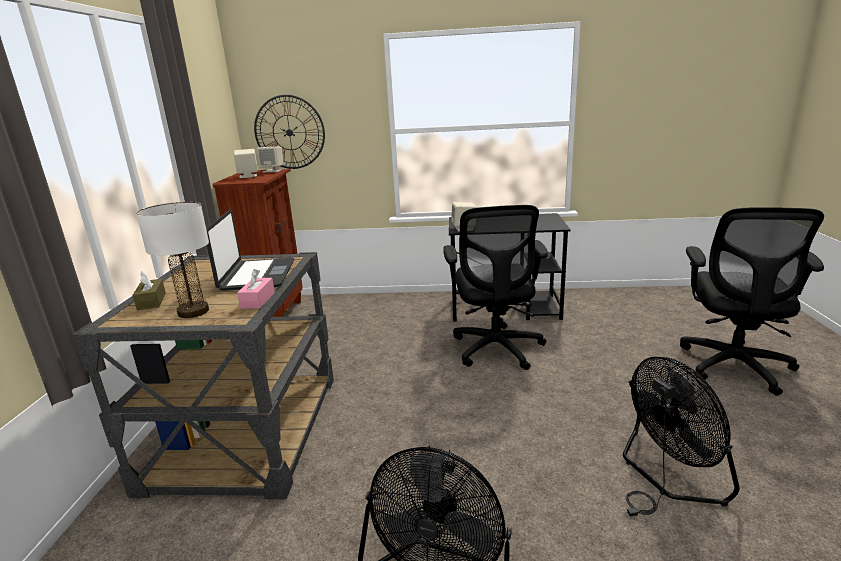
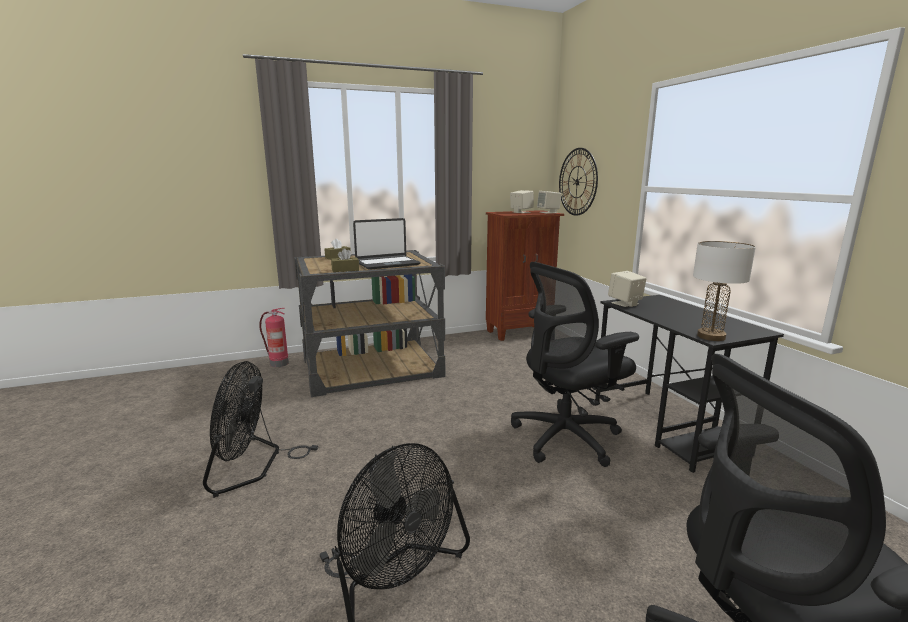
camera: 65 degrees right, 5 degrees down
table lamp [136,202,209,318] -> table lamp moved to [693,241,756,341]
pink tissue box [237,269,275,308] -> brown tissue box [331,248,359,272]
none -> fire extinguisher [259,308,289,367]

